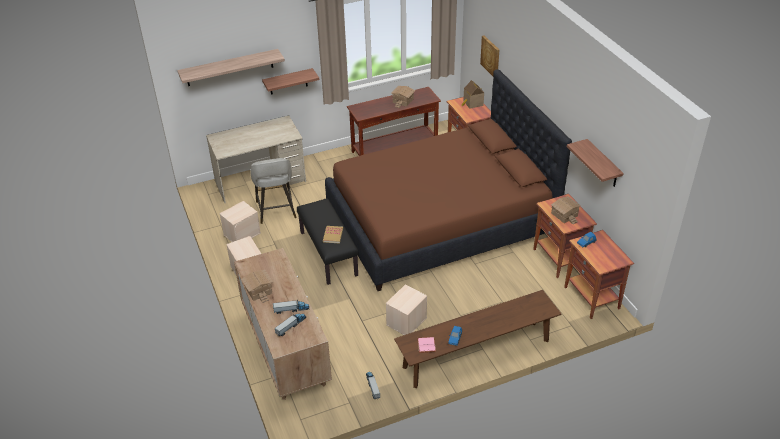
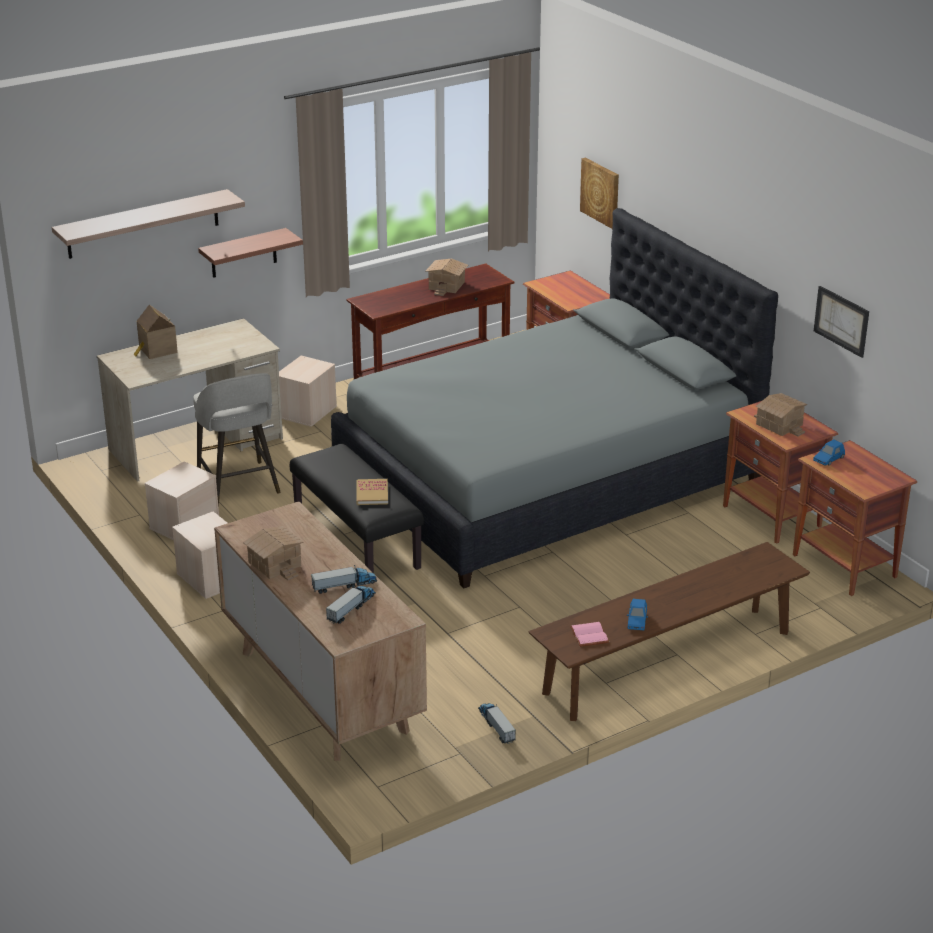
camera: 10 degrees left, 10 degrees down
brown bed [325,69,572,291] -> grey bed [331,208,778,588]
beige storage box [386,284,427,335] -> beige storage box moved to [279,356,337,427]
toy house [461,80,484,109] -> toy house moved to [134,305,178,359]
shelf [567,139,624,187] -> picture [814,286,869,358]

